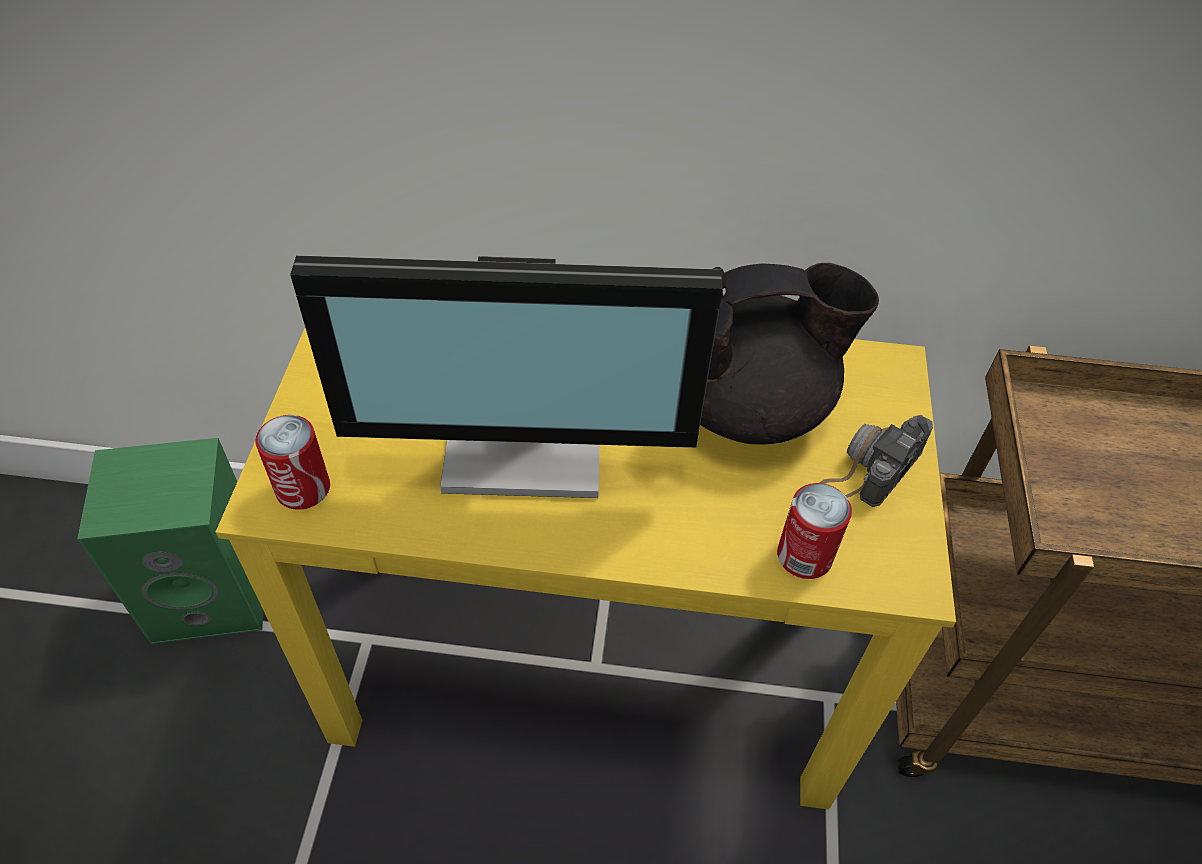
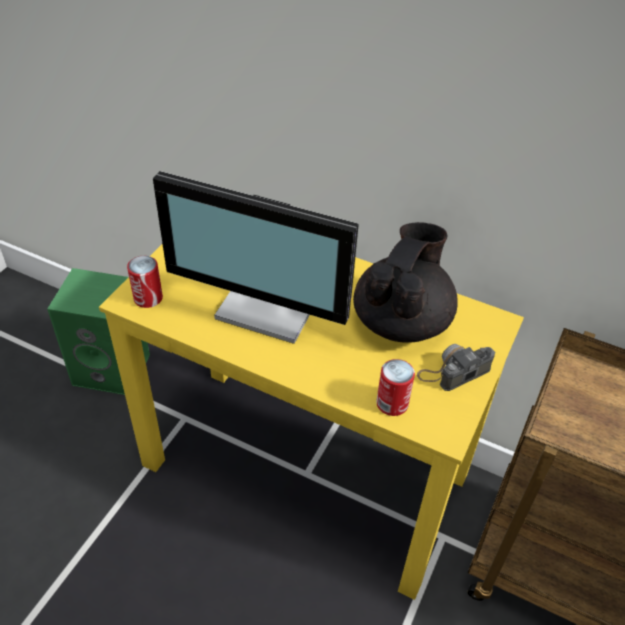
camera: 20 degrees right, 5 degrees down
black teapot [700,263,879,445] -> black teapot turned 75 degrees counterclockwise [353,222,458,343]

